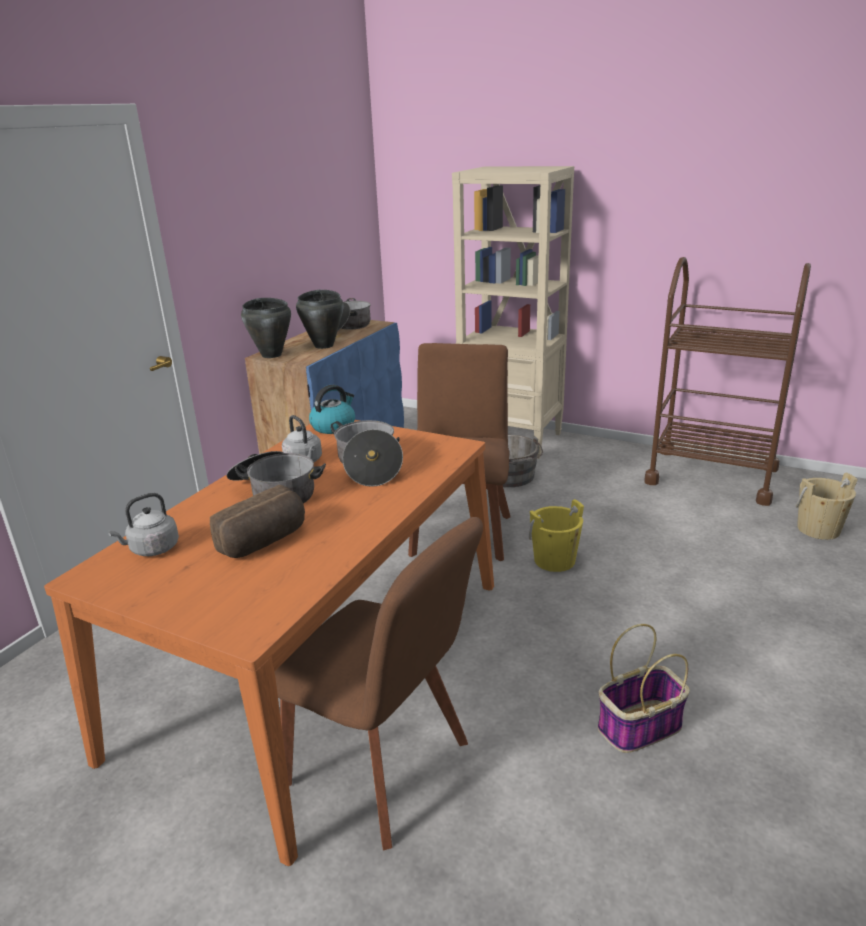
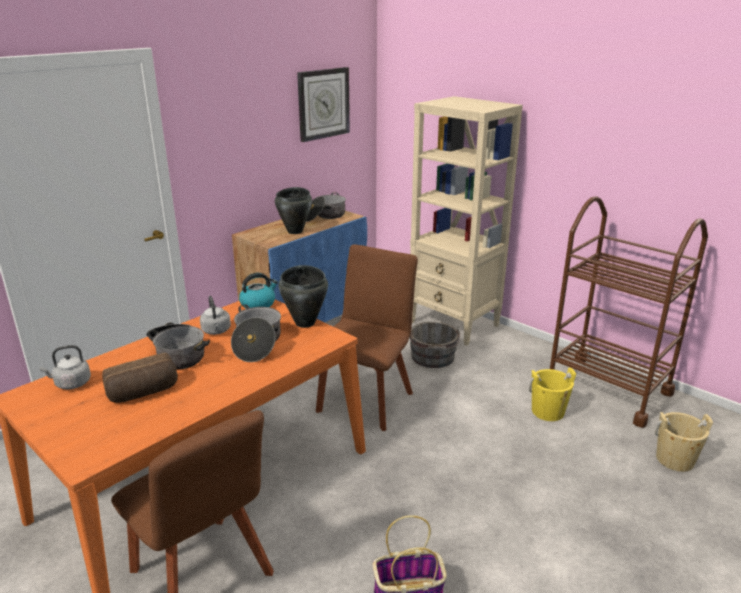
camera: 15 degrees right, 0 degrees up
black cooking pot [241,298,291,358] -> black cooking pot moved to [278,265,328,328]
yellow bucket [529,499,584,572] -> yellow bucket moved to [529,367,576,421]
none -> wall clock [297,67,350,142]

